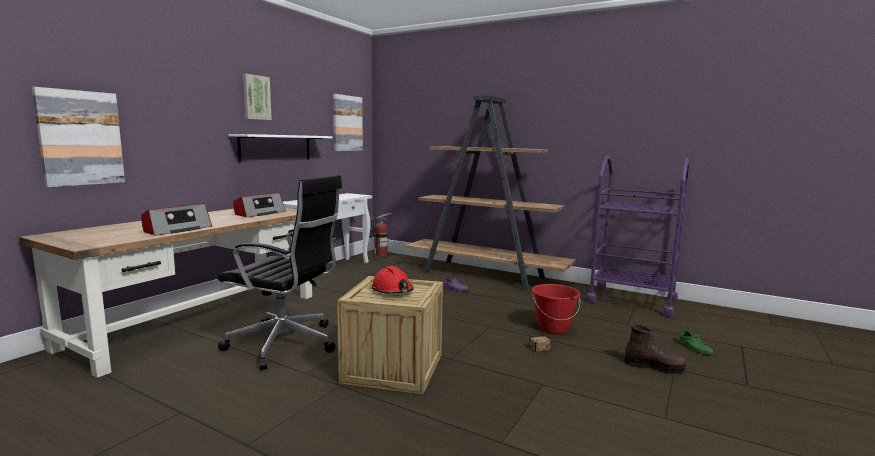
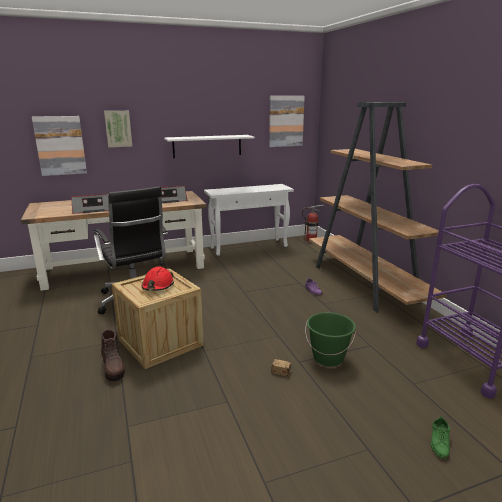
camera: 40 degrees right, 10 degrees up
picture [243,74,272,120] -> picture moved to [104,111,132,147]
red bucket [532,284,580,334] -> green bucket [305,312,356,367]
brown boot [624,325,686,373] -> brown boot moved to [101,330,125,381]

